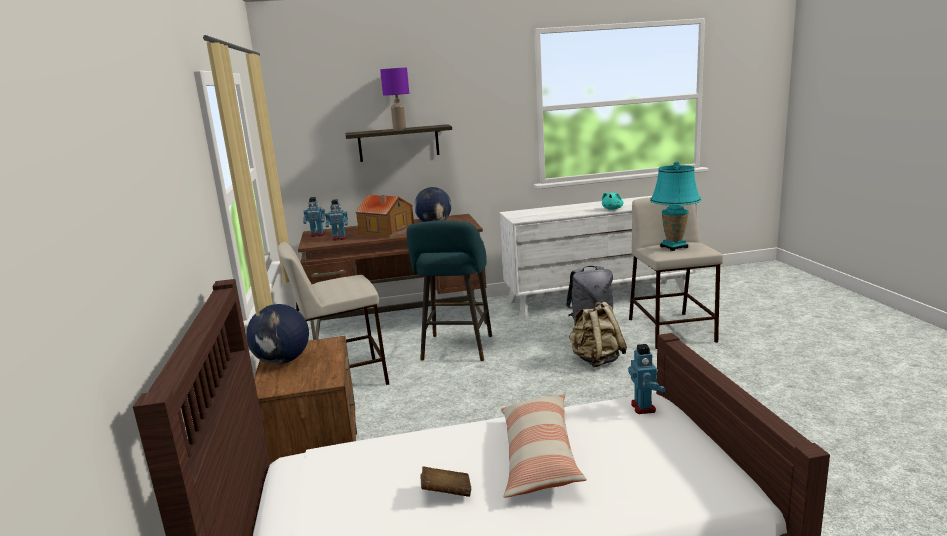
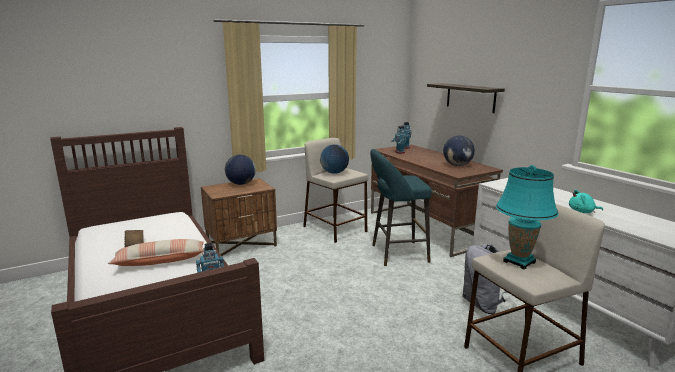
camera: 70 degrees right, 0 degrees up
toy house [356,195,414,238] -> none
purple table lamp [380,68,409,130] -> none
beige backpack [568,302,627,367] -> none
none -> globe [320,144,349,174]

